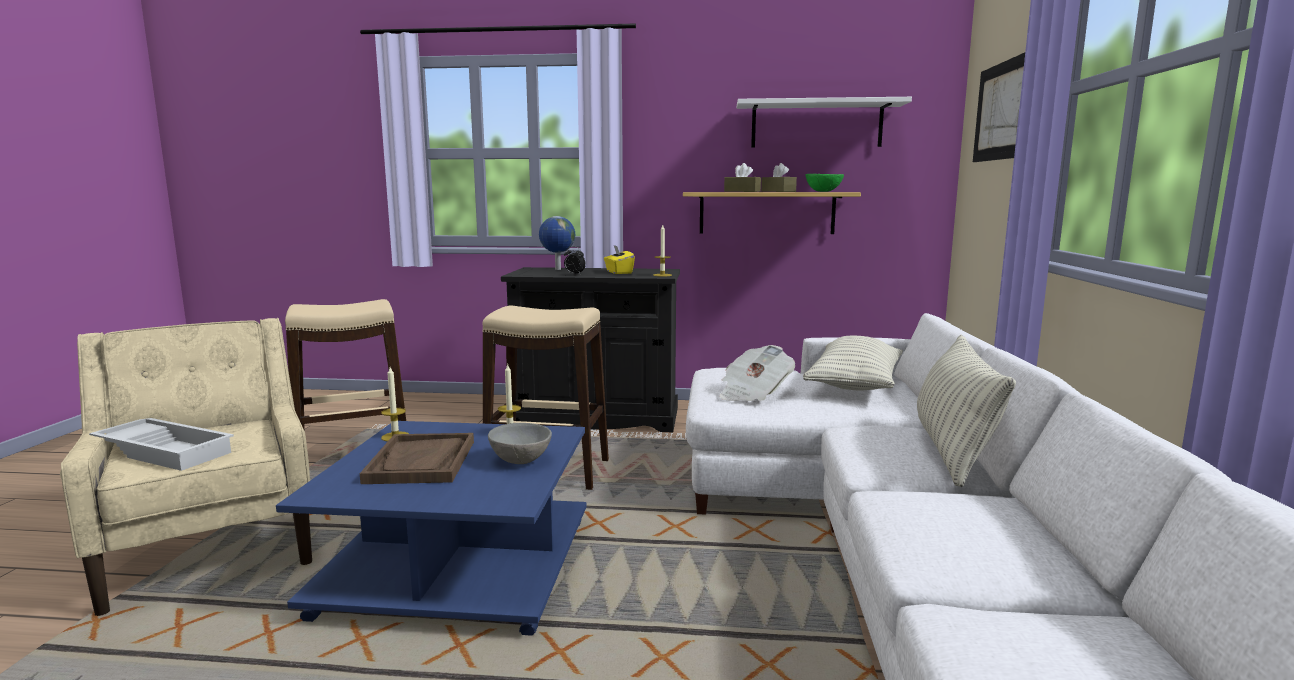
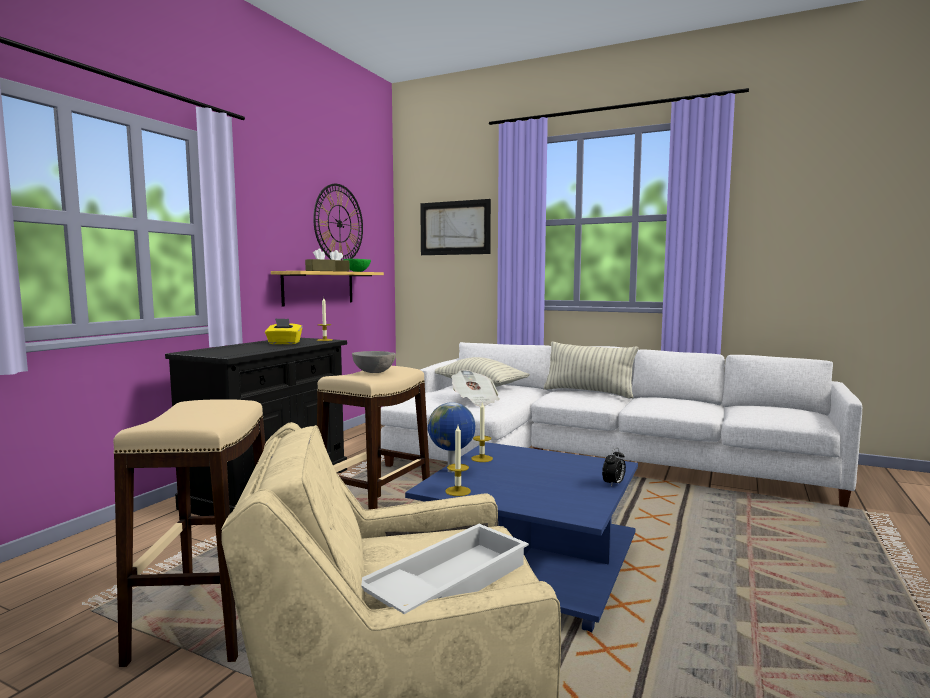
camera: 70 degrees left, 5 degrees down
brown tray [360,433,474,484] -> none
grey bowl [488,423,552,464] -> grey bowl moved to [352,351,396,373]
globe [539,216,575,270] -> globe moved to [428,402,475,472]
alarm clock [564,246,586,275] -> alarm clock moved to [602,448,626,487]
white shelf [737,97,912,148] -> wall clock [313,184,363,260]

